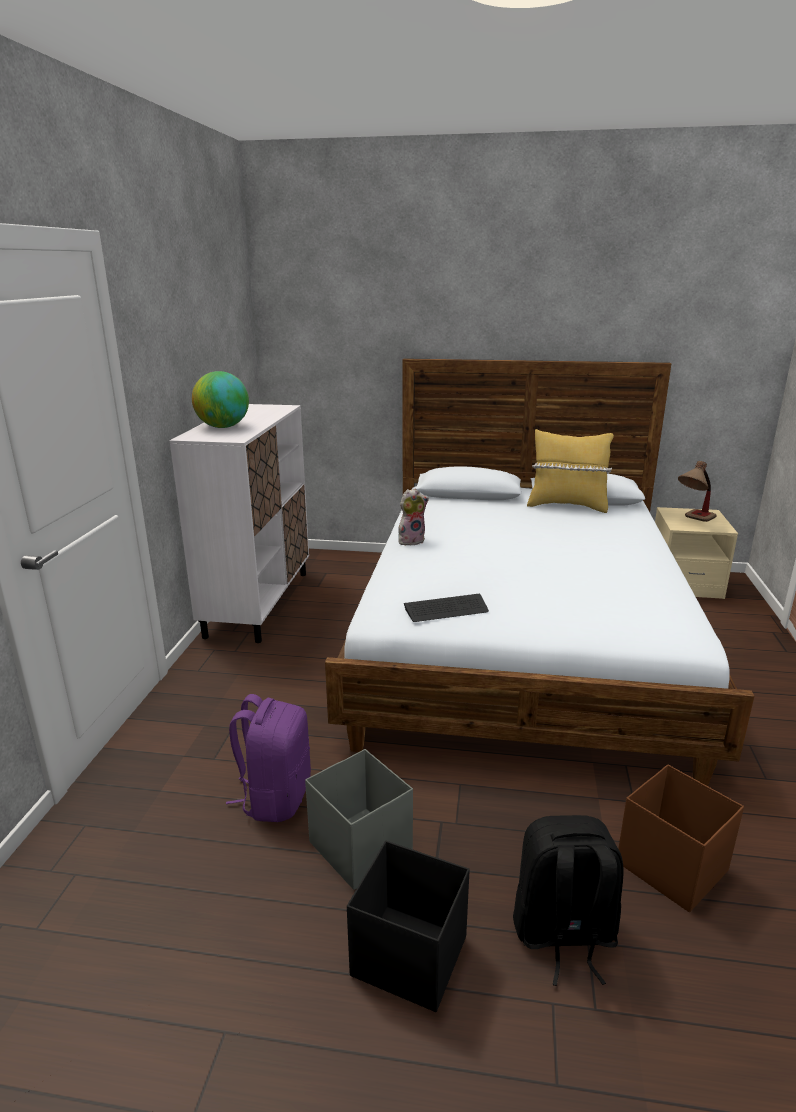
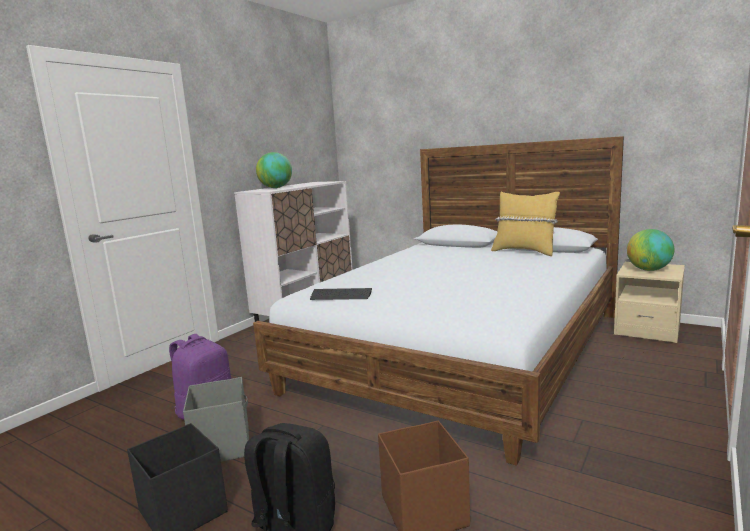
camera: 25 degrees right, 10 degrees down
plush toy [398,489,429,545] -> none
table lamp [678,461,716,522] -> globe [627,229,674,271]

